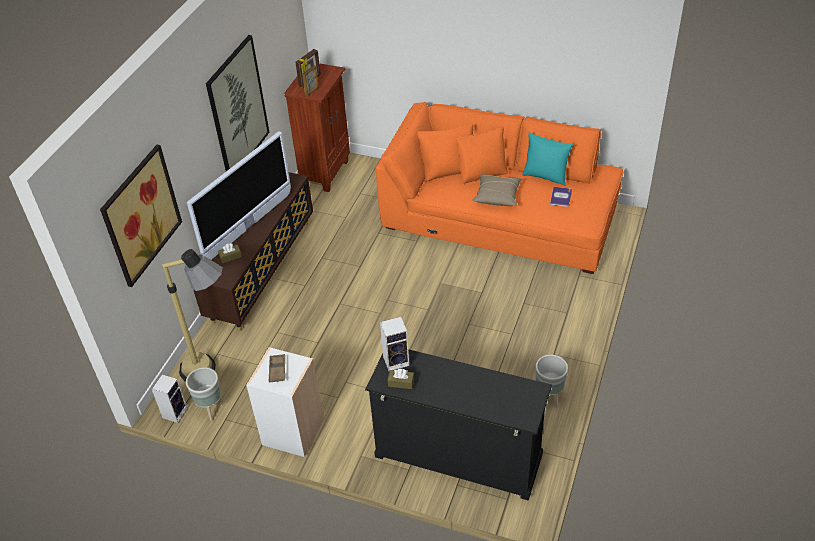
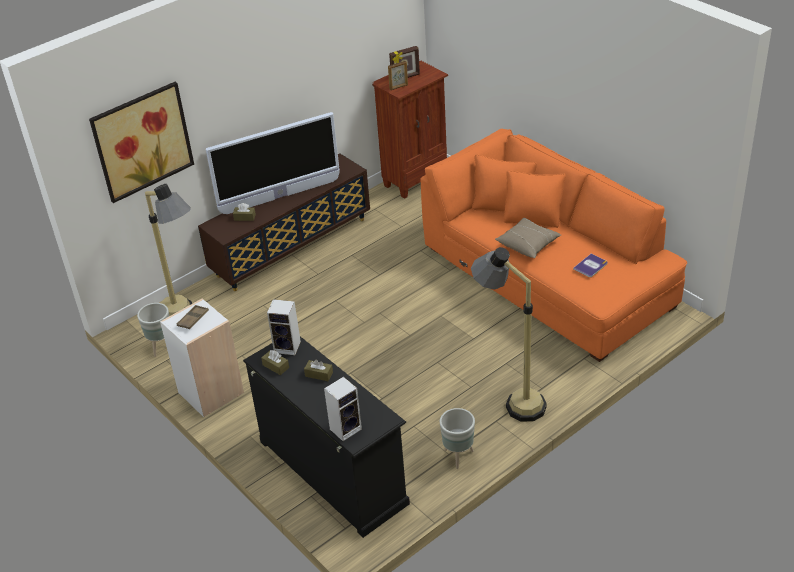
camera: 30 degrees right, 5 degrees down
speaker [152,375,187,423] -> speaker moved to [324,377,362,441]
picture [206,35,270,171] -> none
turquoise pillow [522,133,573,186] -> none
none -> brown tissue box [304,360,333,381]
none -> floor lamp [471,247,547,422]

